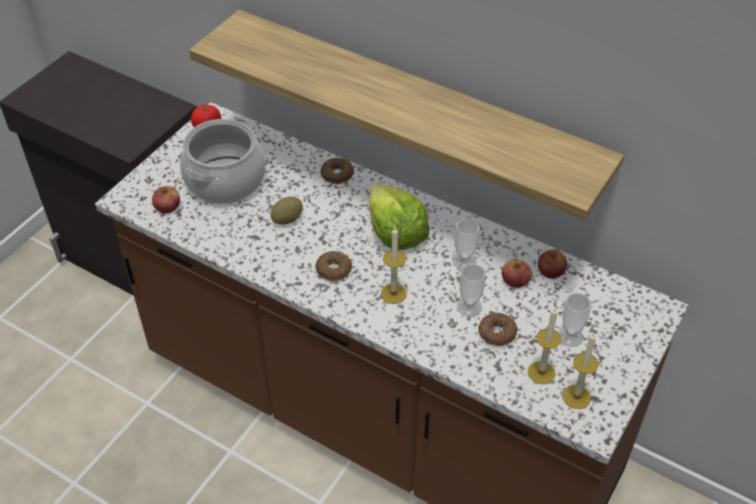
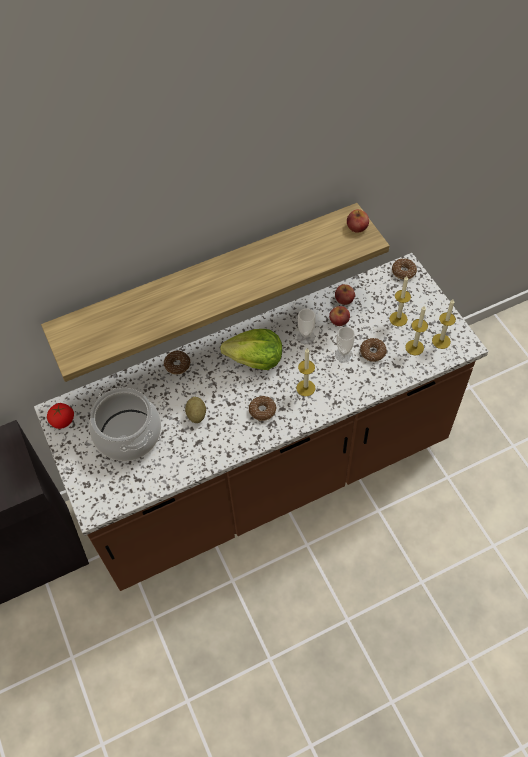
camera: 55 degrees left, 10 degrees up
apple [152,186,180,213] -> apple moved to [347,209,369,233]
cup [558,293,591,347] -> candle [389,276,411,326]
none -> donut [392,258,417,280]

